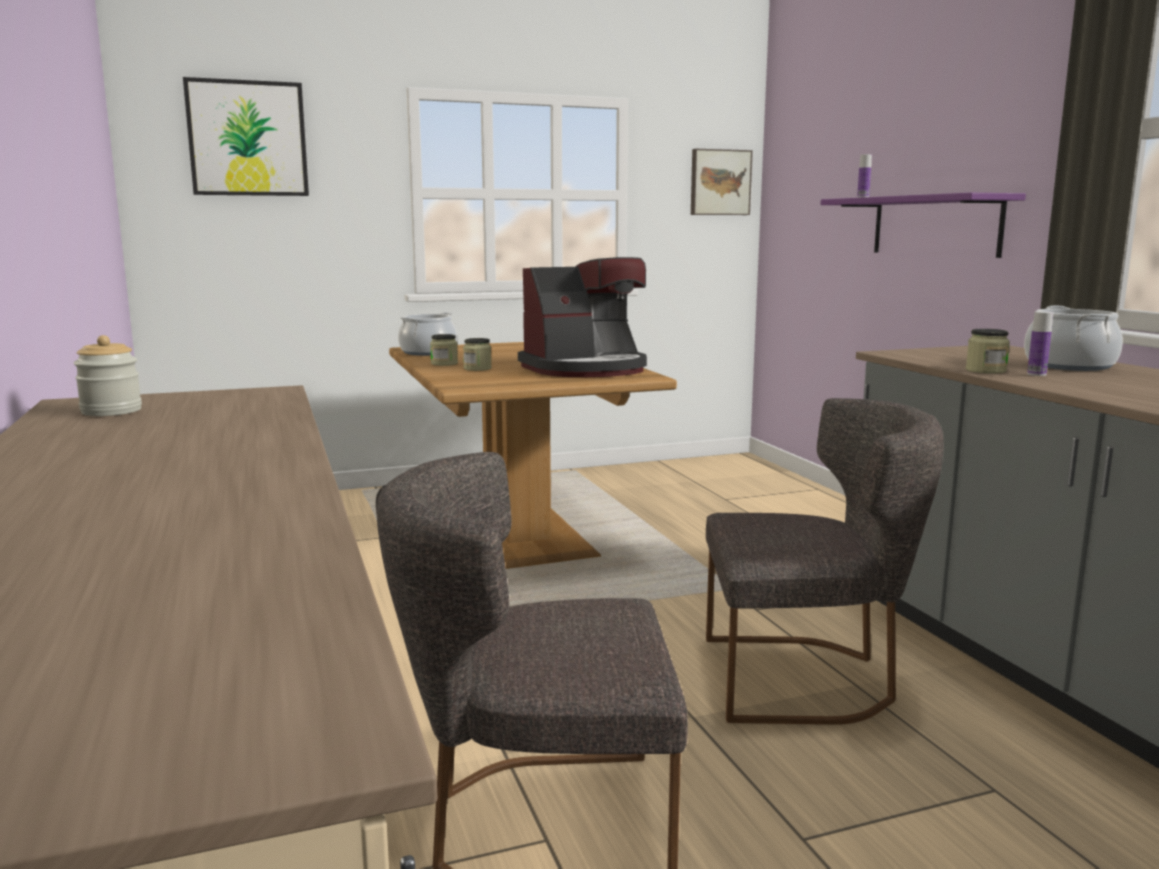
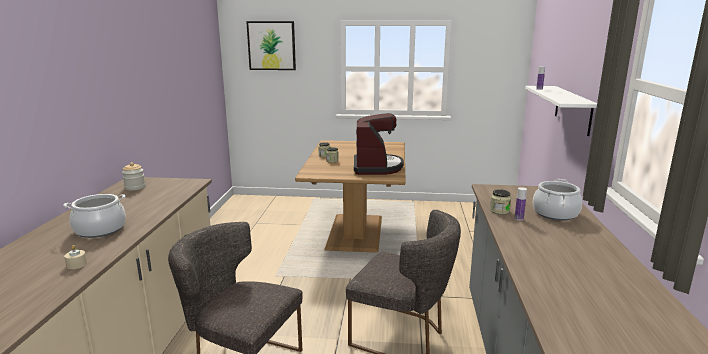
camera: 25 degrees right, 5 degrees up
cooking pot [398,312,457,356] -> cooking pot moved to [63,194,126,238]
coffee machine [518,257,647,377] -> coffee machine turned 90 degrees counterclockwise [354,113,404,175]
picture [691,149,753,215] -> none
purple shelf [821,193,1026,258] -> white shelf [525,86,597,136]
none -> beige candle [64,245,87,269]

